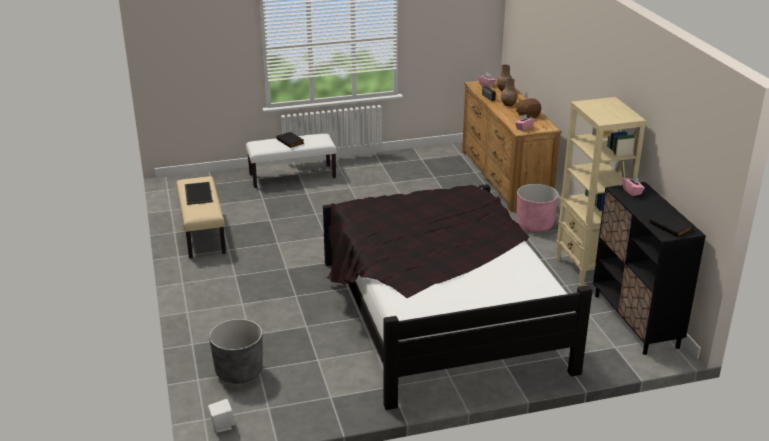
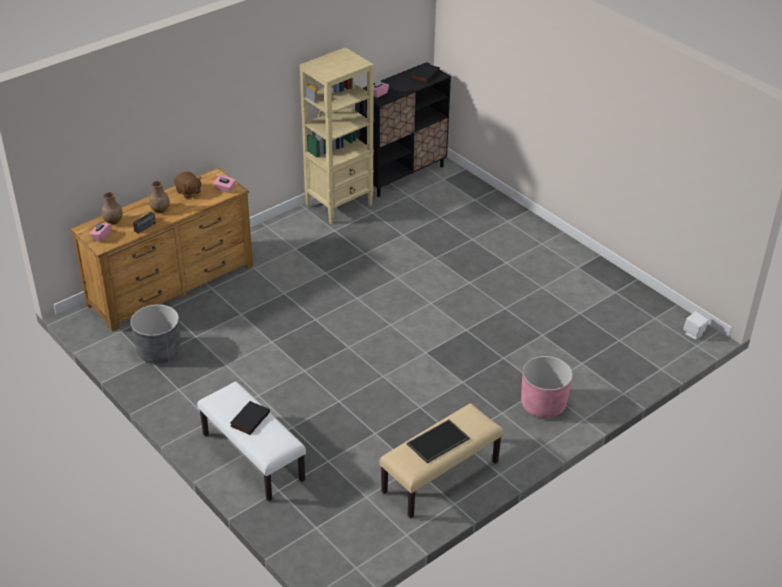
camera: 115 degrees left, 10 degrees up
grey planter [209,319,263,384] -> grey planter moved to [130,305,181,364]
black bed [323,184,593,410] -> none
pink planter [517,184,559,232] -> pink planter moved to [521,356,573,418]

